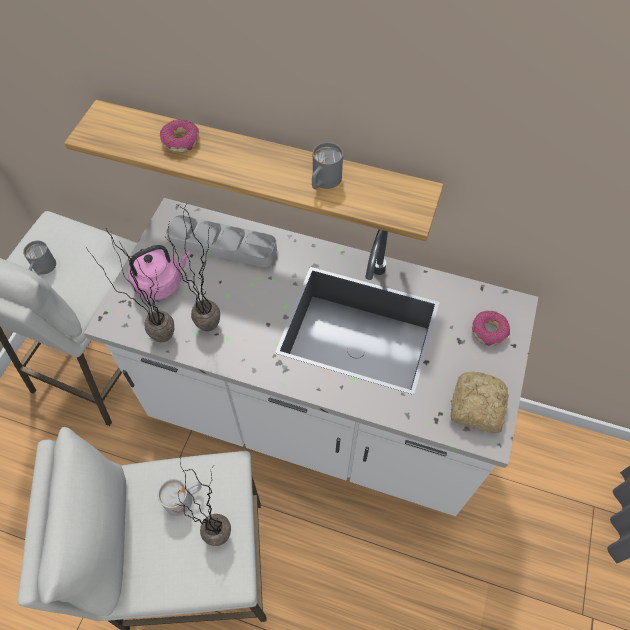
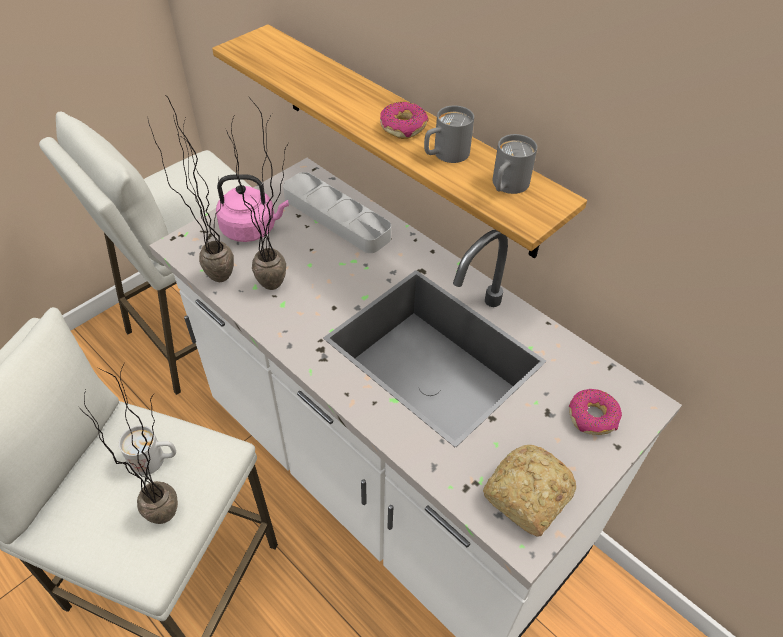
camera: 25 degrees right, 10 degrees down
grey mug [23,240,56,275] -> grey mug moved to [492,134,537,194]
donut [160,119,199,153] -> donut moved to [380,102,429,139]

